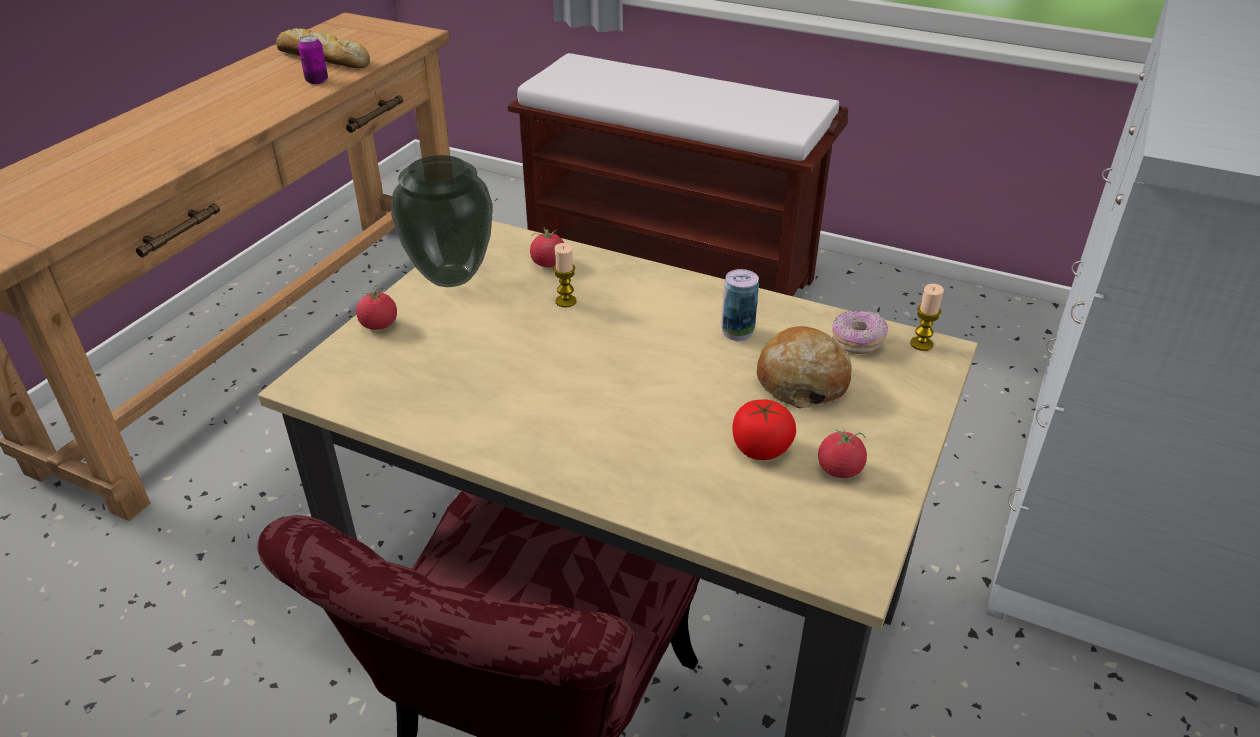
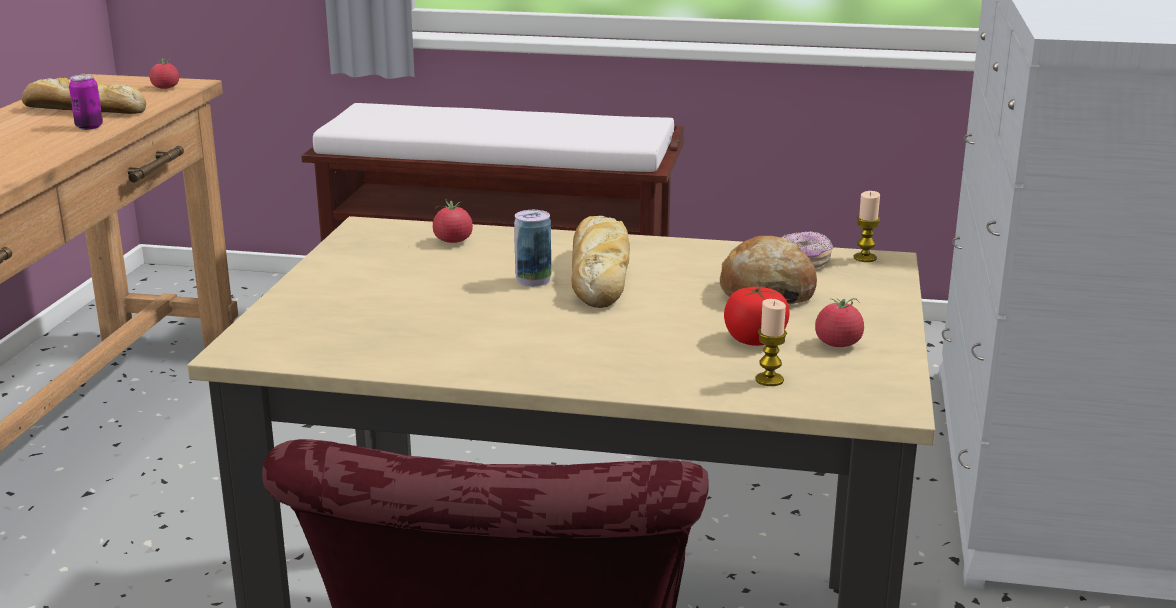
camera: 15 degrees left, 15 degrees down
tomato [356,285,397,330] -> tomato moved to [150,57,179,89]
vase [391,155,493,287] -> none
candle [553,243,576,307] -> candle moved to [755,299,787,386]
can [721,269,759,341] -> can moved to [514,210,551,287]
none -> bread [571,216,630,308]

